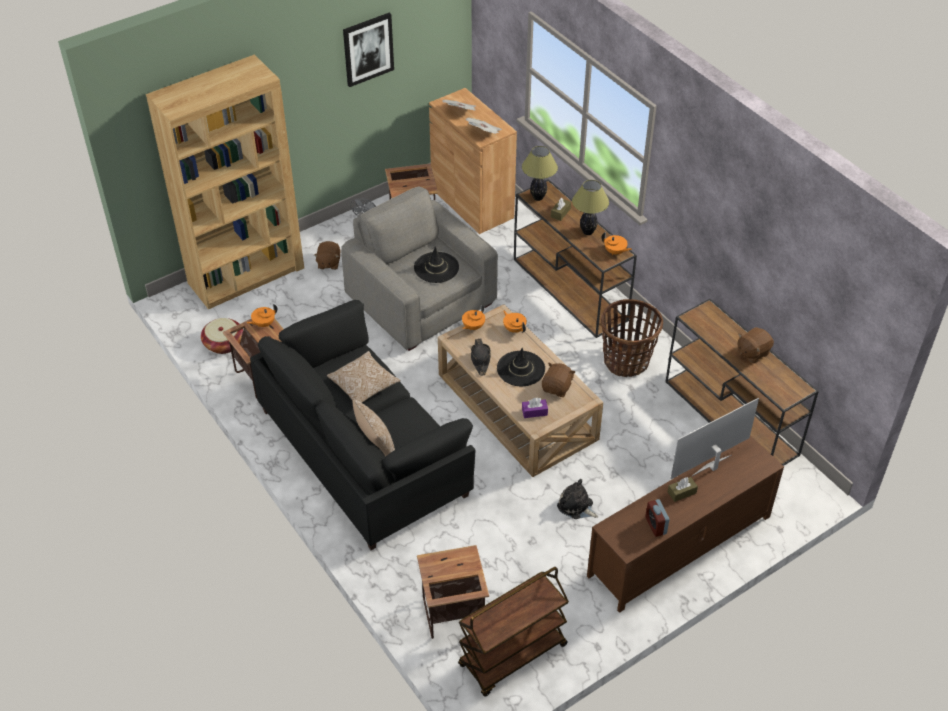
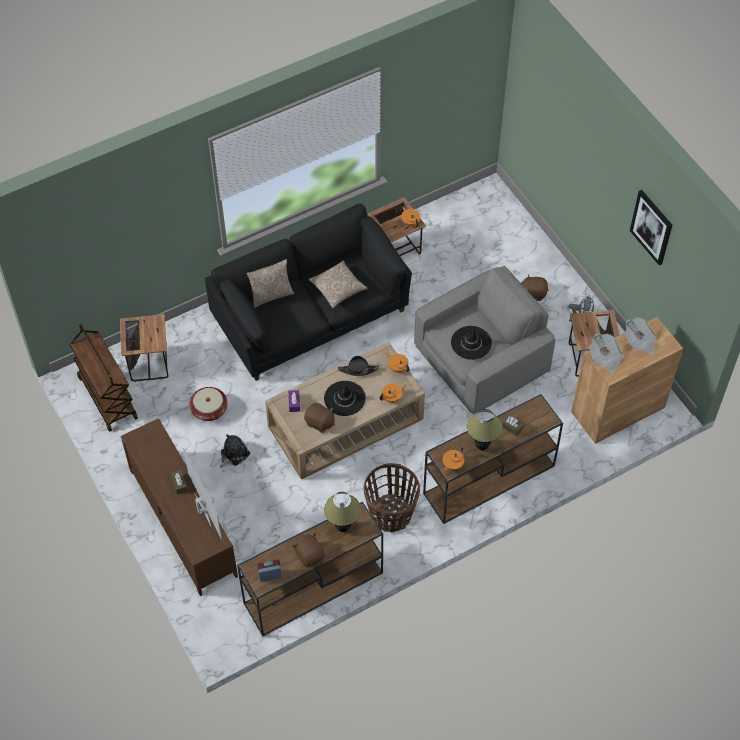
camera: 95 degrees right, 10 degrees up
brown bookcase [146,54,304,309] -> none
basket [201,318,243,354] -> basket moved to [189,387,228,421]
table lamp [522,146,558,201] -> table lamp moved to [324,492,361,532]
alarm clock [645,499,669,537] -> alarm clock moved to [257,560,282,582]

